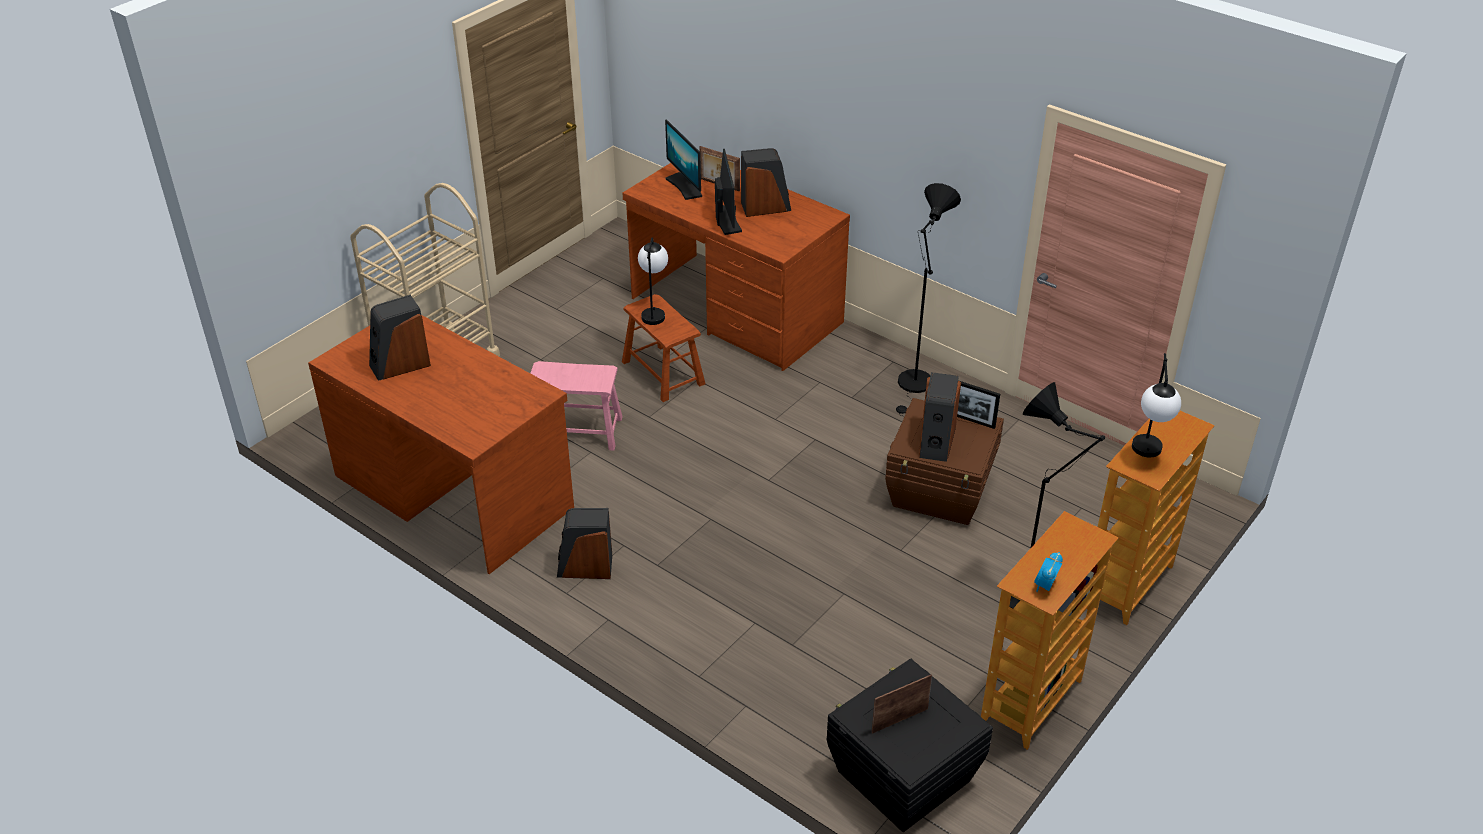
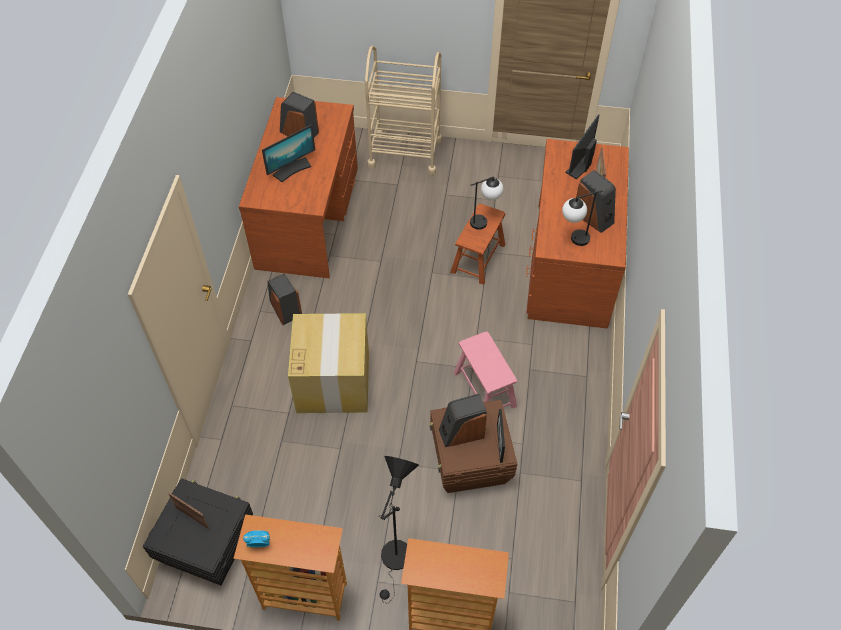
camera: 60 degrees right, 15 degrees up
pink stool [530,361,623,451] -> pink stool moved to [454,332,517,409]
monitor [715,149,742,235] -> monitor moved to [262,124,315,182]
black floor lamp [896,183,961,417] -> none
table lamp [1132,353,1181,457] -> table lamp moved to [562,190,603,246]
none -> cardboard box [288,313,369,413]

